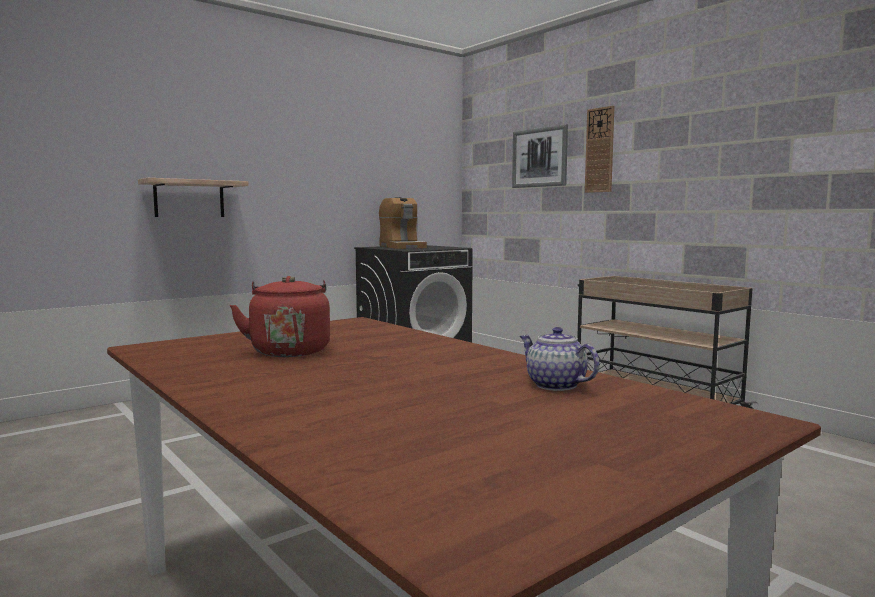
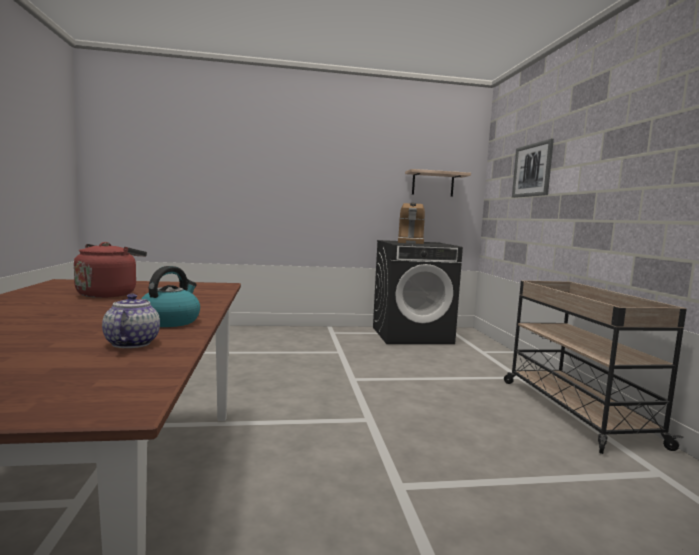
camera: 30 degrees right, 0 degrees up
shelf [138,178,249,217] -> shelf moved to [405,169,471,197]
wall clock [585,106,615,193] -> none
none -> kettle [141,266,200,327]

